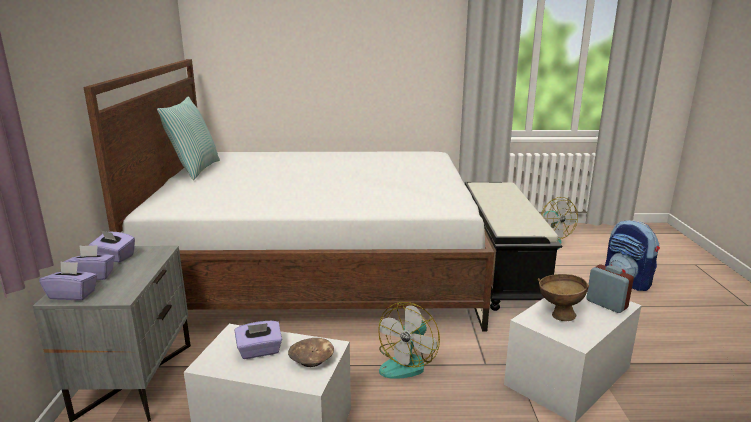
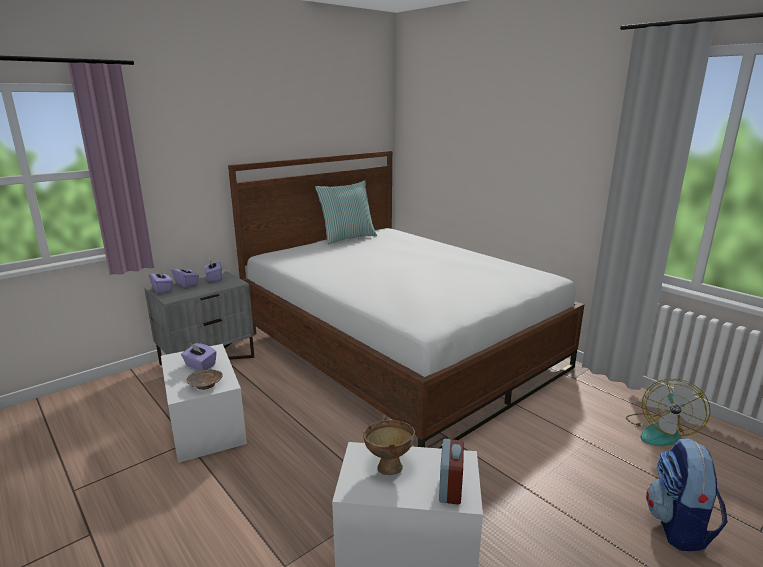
camera: 50 degrees right, 0 degrees up
fan [378,302,440,379] -> none
black bench [465,182,562,311] -> none

